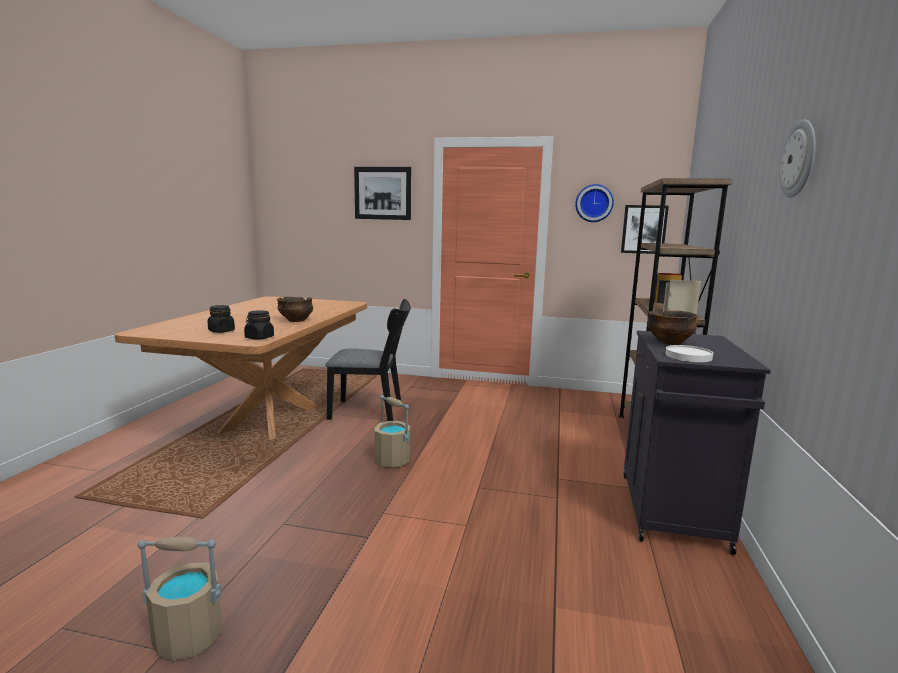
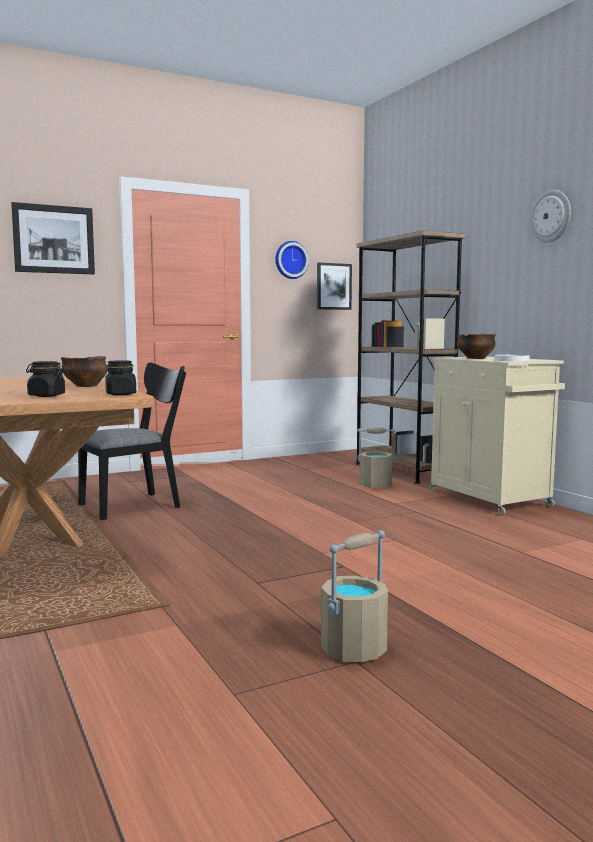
camera: 40 degrees left, 5 degrees down
beige bucket [374,395,410,468] -> beige bucket moved to [357,427,395,488]
black cabinet [624,331,771,555] -> beige cabinet [430,357,565,515]

